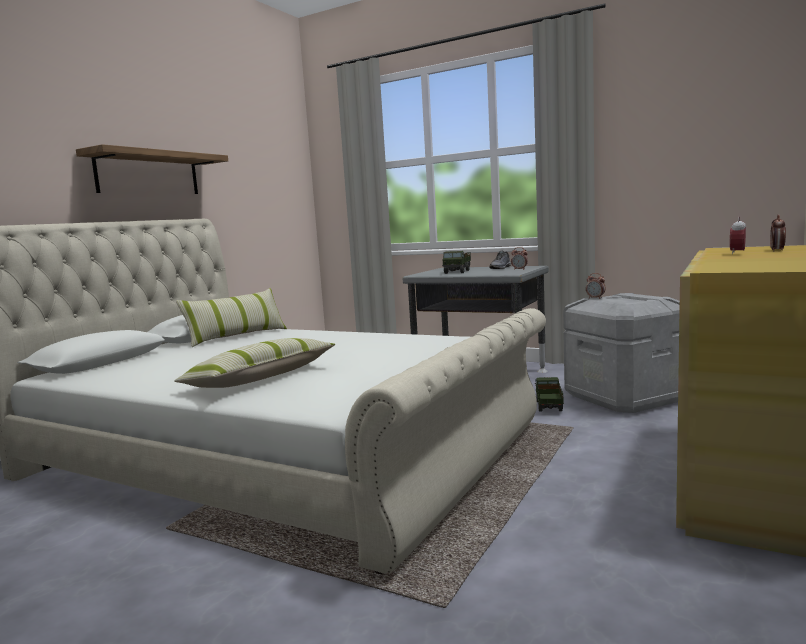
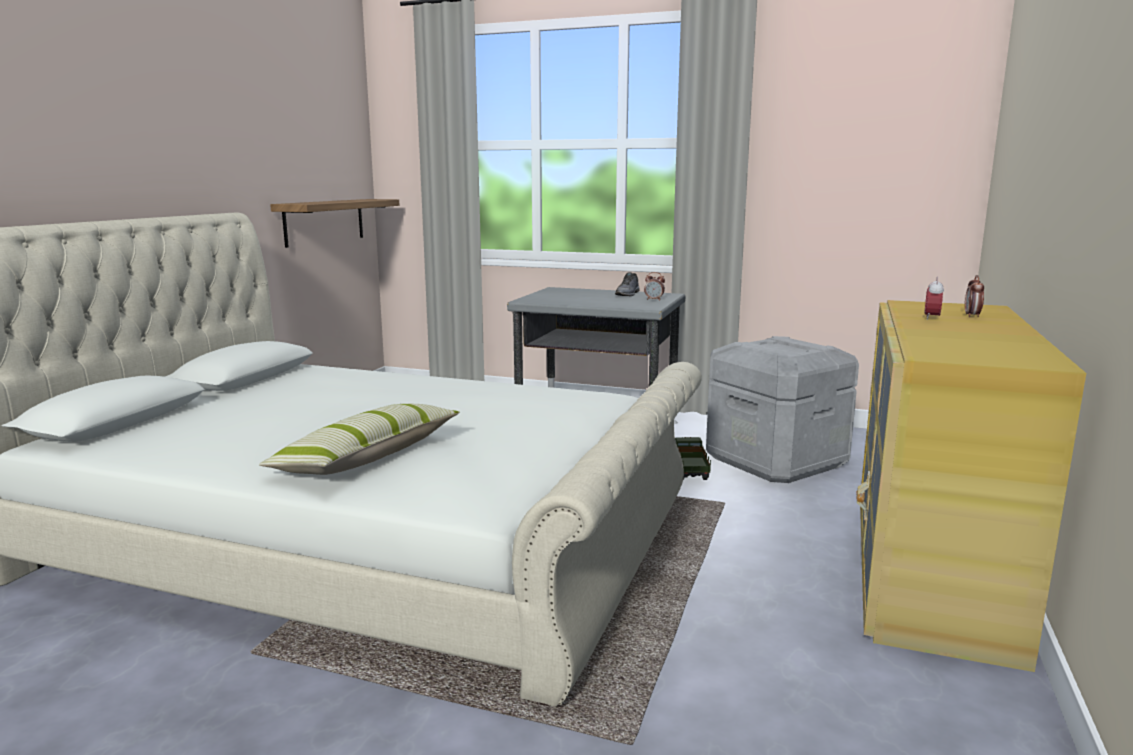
camera: 10 degrees left, 5 degrees up
shelf [76,144,228,194] -> shelf moved to [270,199,399,248]
pillow [176,288,287,347] -> none
toy truck [442,251,471,274] -> none
alarm clock [586,273,606,299] -> none

